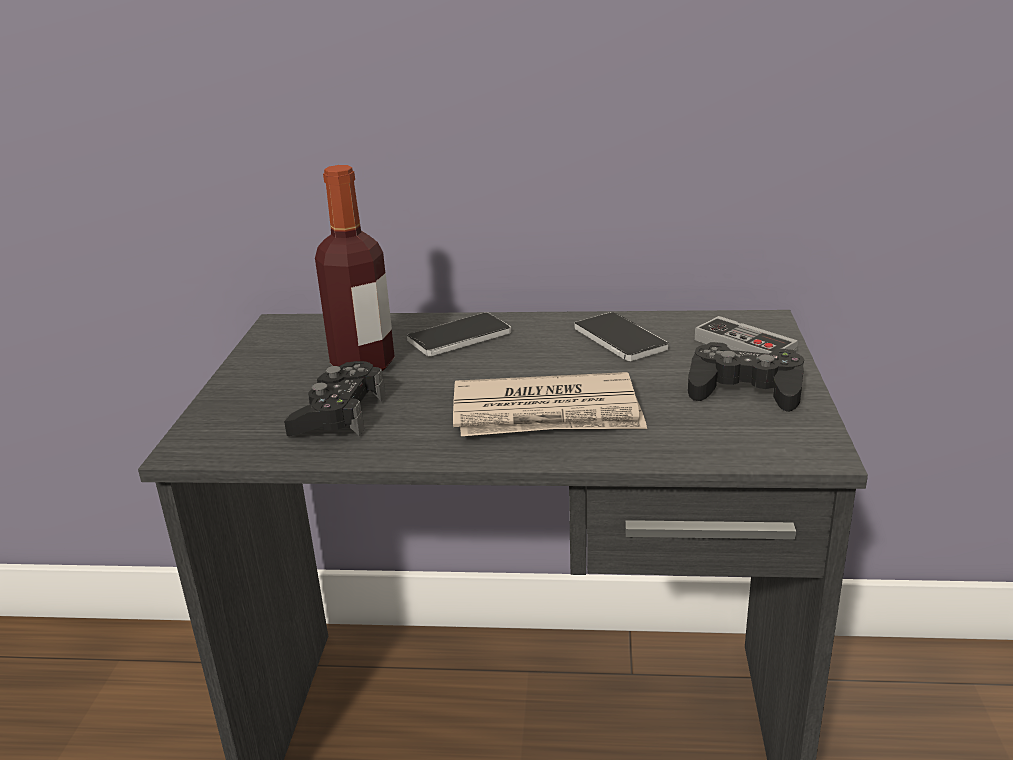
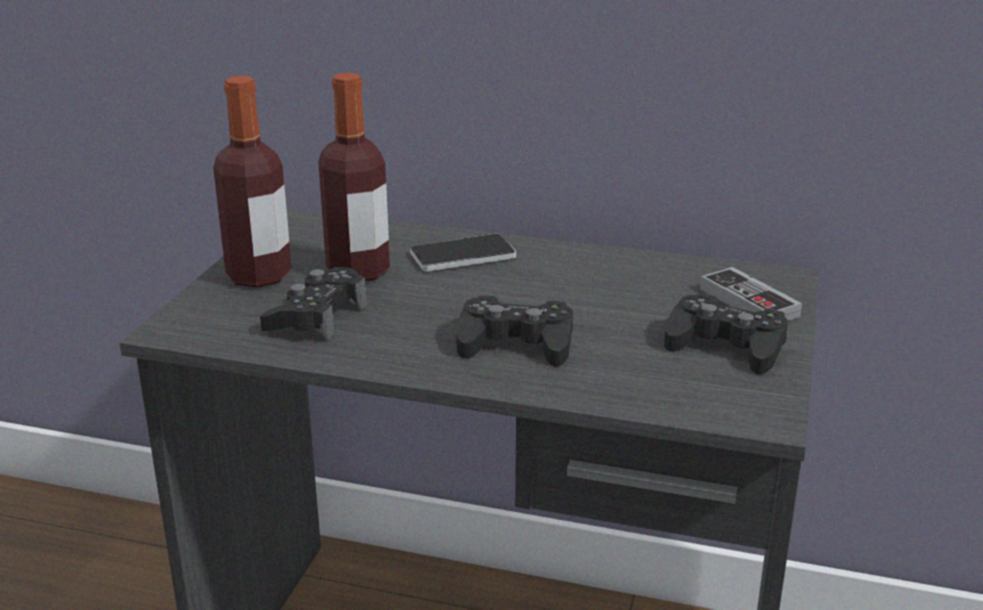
camera: 10 degrees right, 0 degrees up
newspaper [453,372,647,436] -> black game controller [456,295,573,367]
phone [574,312,669,361] -> none
none -> bottle [213,76,291,288]

